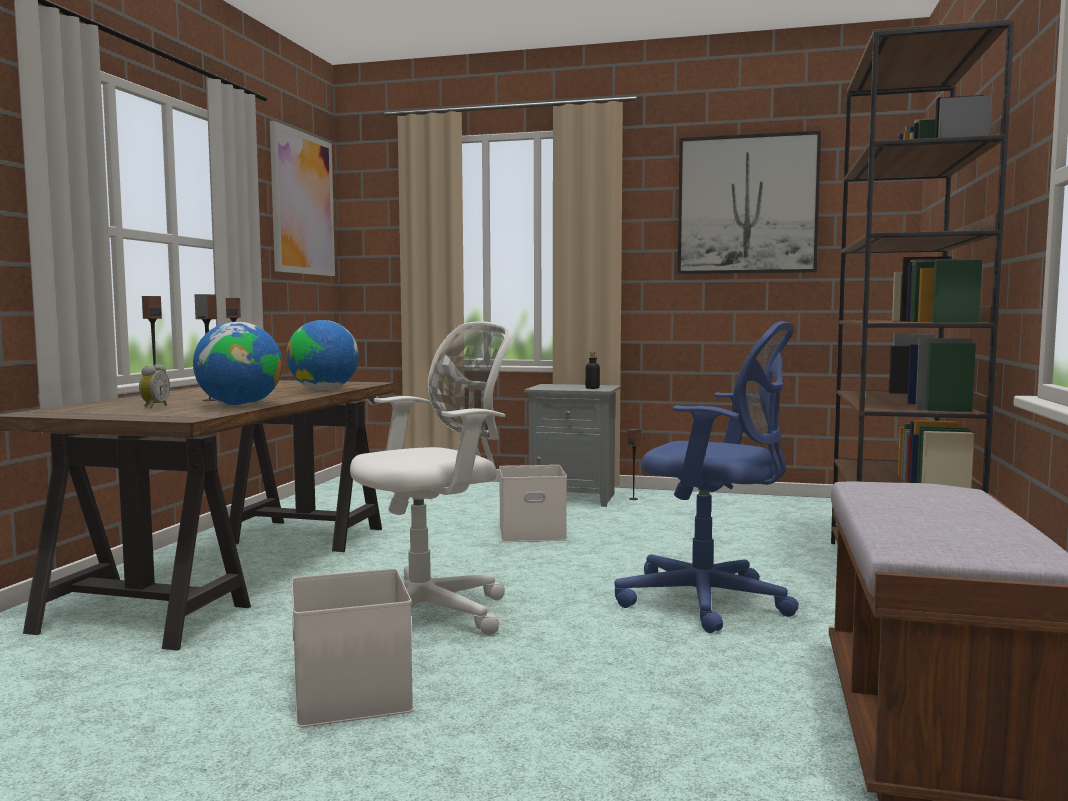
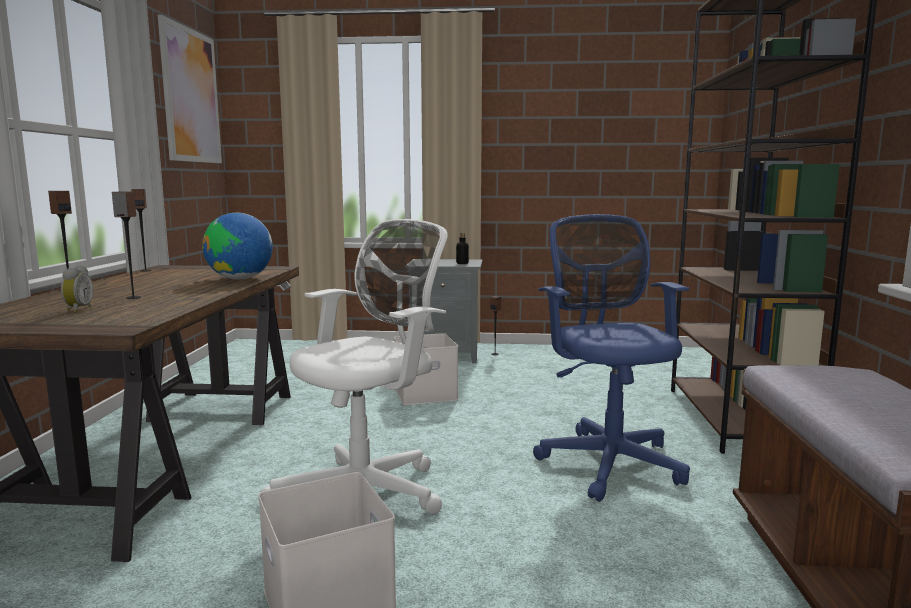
camera: 10 degrees left, 5 degrees up
globe [193,322,282,406] -> none
blue office chair [614,321,799,633] -> blue office chair turned 120 degrees counterclockwise [533,214,690,502]
picture [678,131,821,274] -> none

